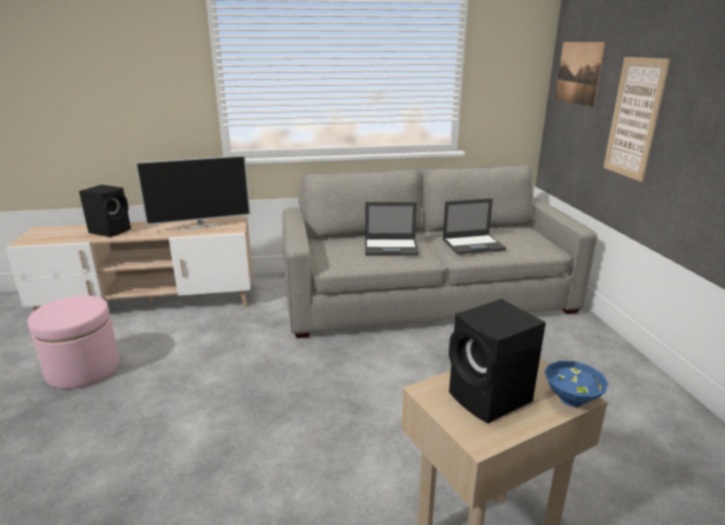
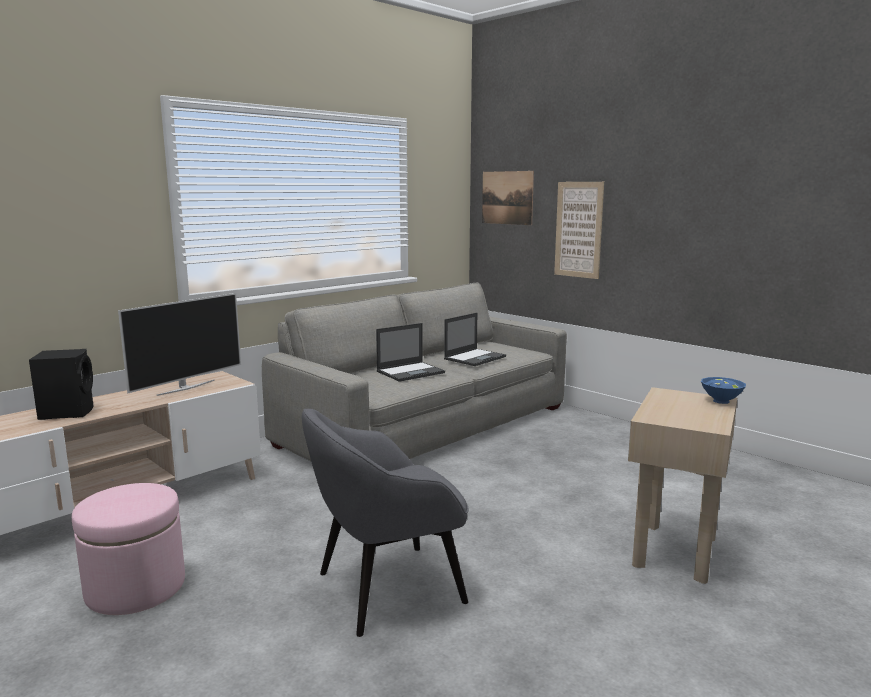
camera: 35 degrees left, 10 degrees down
black speaker [449,299,546,424] -> none
none -> grey armchair [302,409,468,637]

